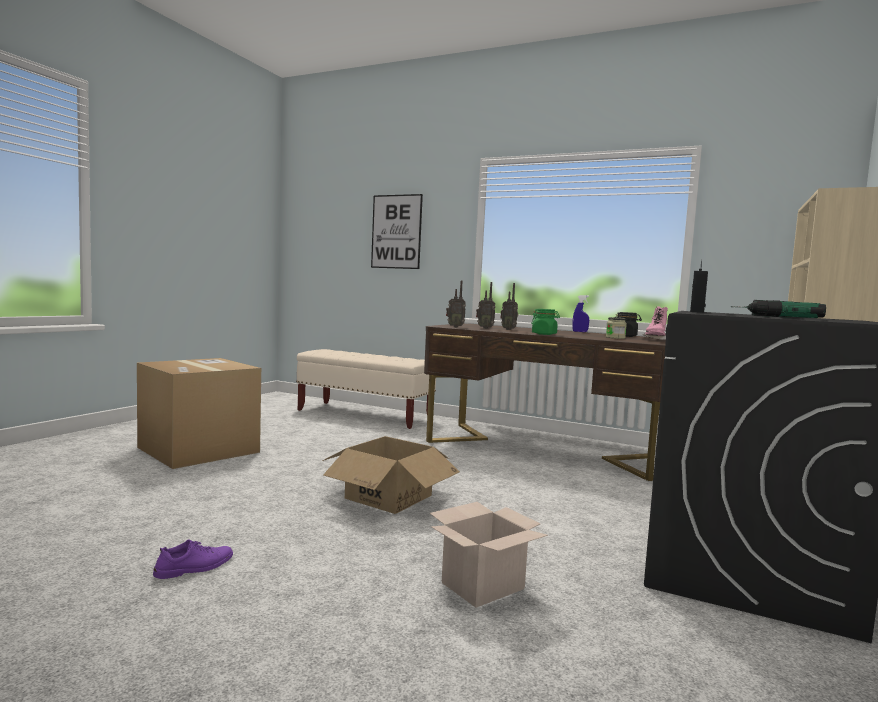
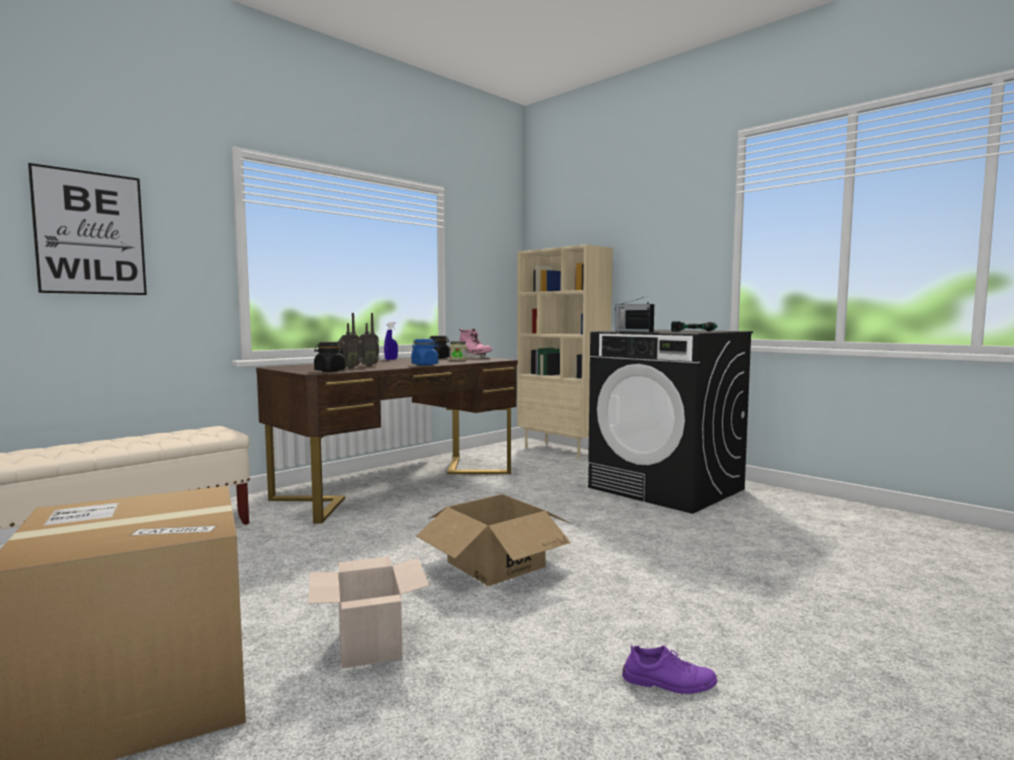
camera: 70 degrees left, 0 degrees up
purple shoe [153,539,233,579] -> purple shoe turned 120 degrees clockwise [622,645,717,694]
cardboard box [430,502,548,608] -> cardboard box moved to [308,556,429,669]
radio [446,280,466,327] -> black jar [314,342,346,372]
green jar [531,309,560,335] -> blue jar [411,339,438,365]

